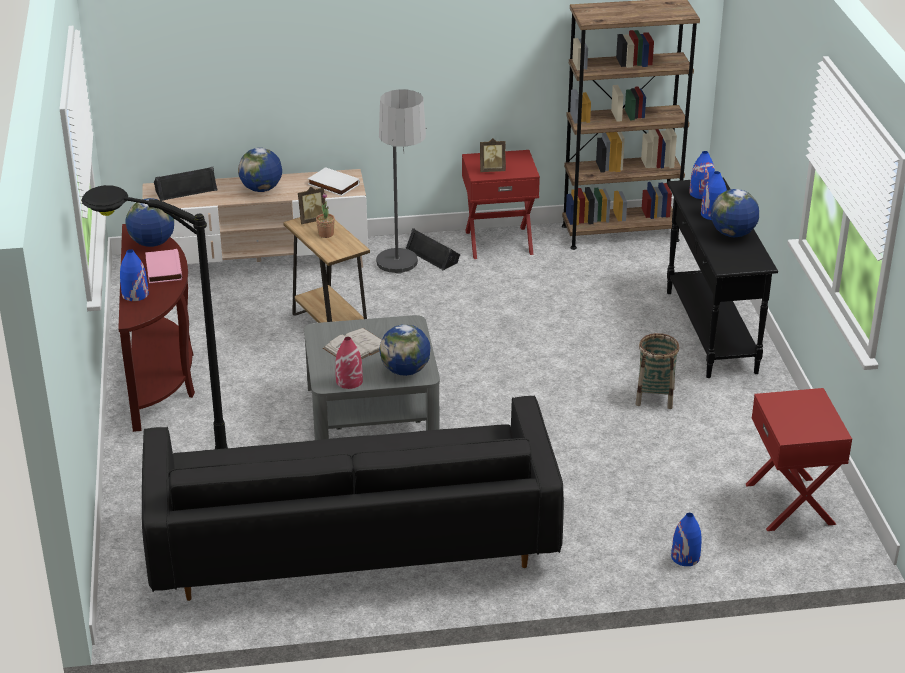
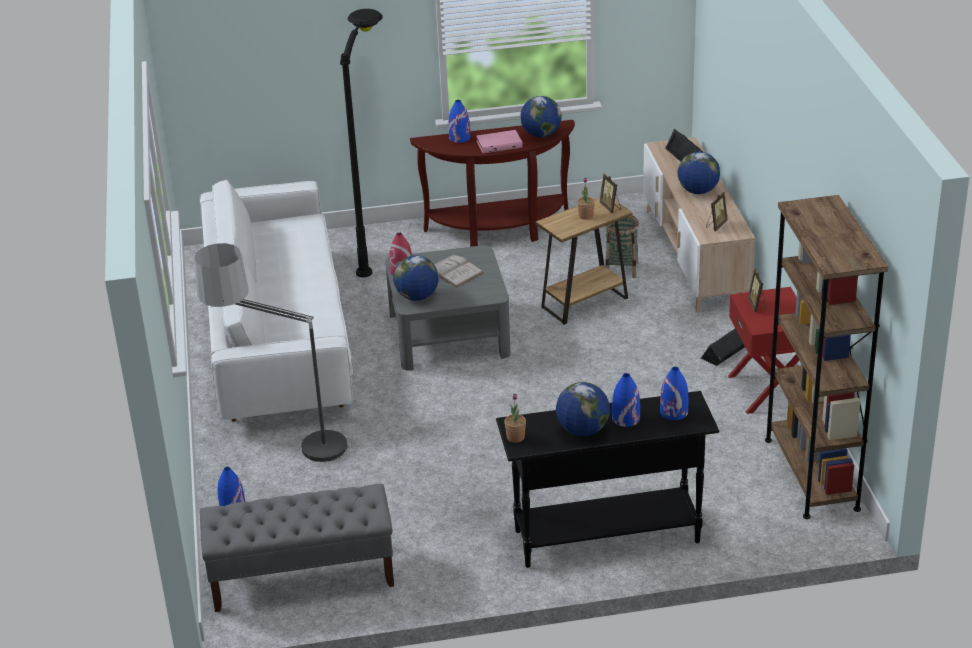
camera: 90 degrees right, 0 degrees up
black sofa [142,396,564,601] -> white sofa [200,179,353,422]
white book [308,167,360,196] -> picture frame [706,192,728,231]
floor lamp [376,89,427,276] -> floor lamp moved to [194,243,351,470]
basket [636,333,679,409] -> basket moved to [605,216,639,278]
red nightstand [746,388,852,531] -> grey bench [200,484,394,612]
none -> potted plant [504,394,526,443]

